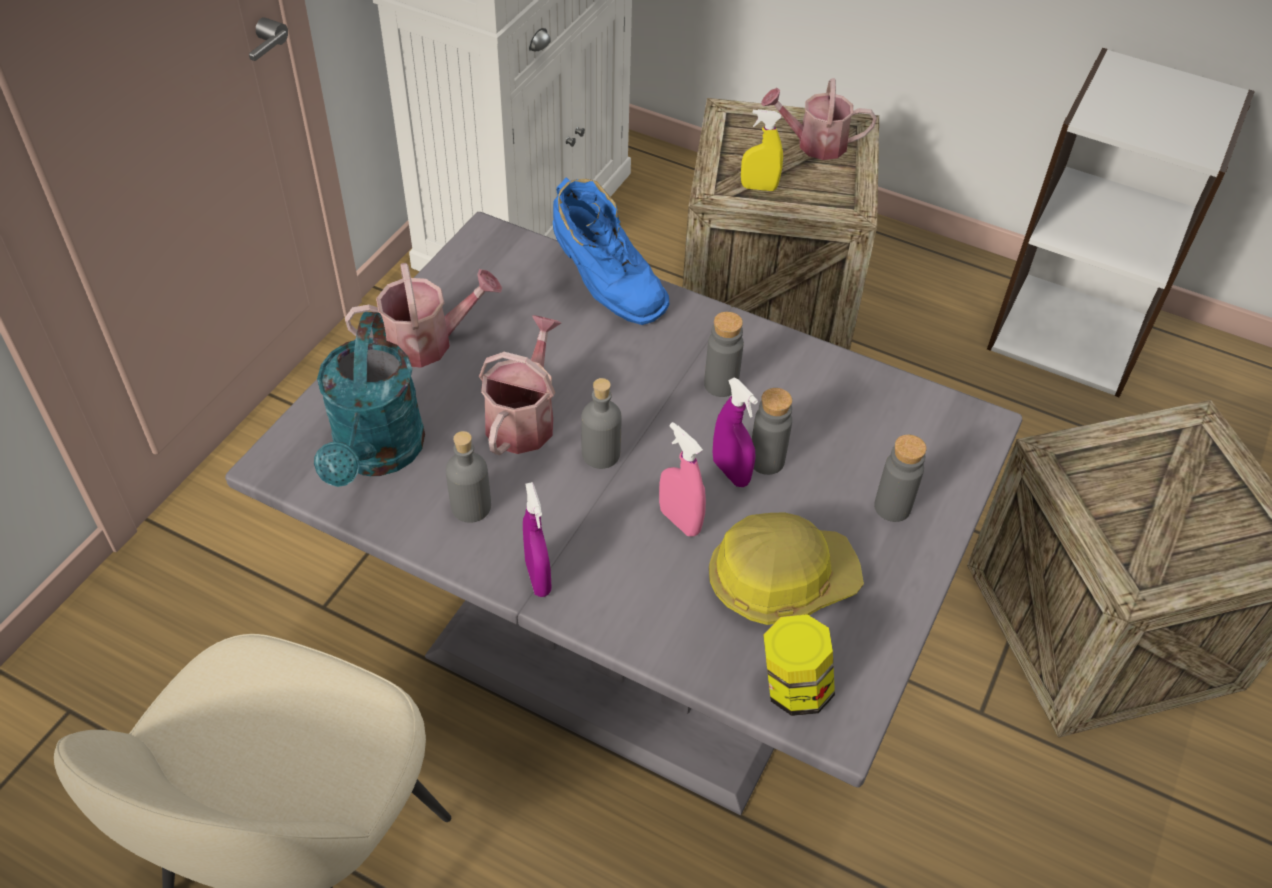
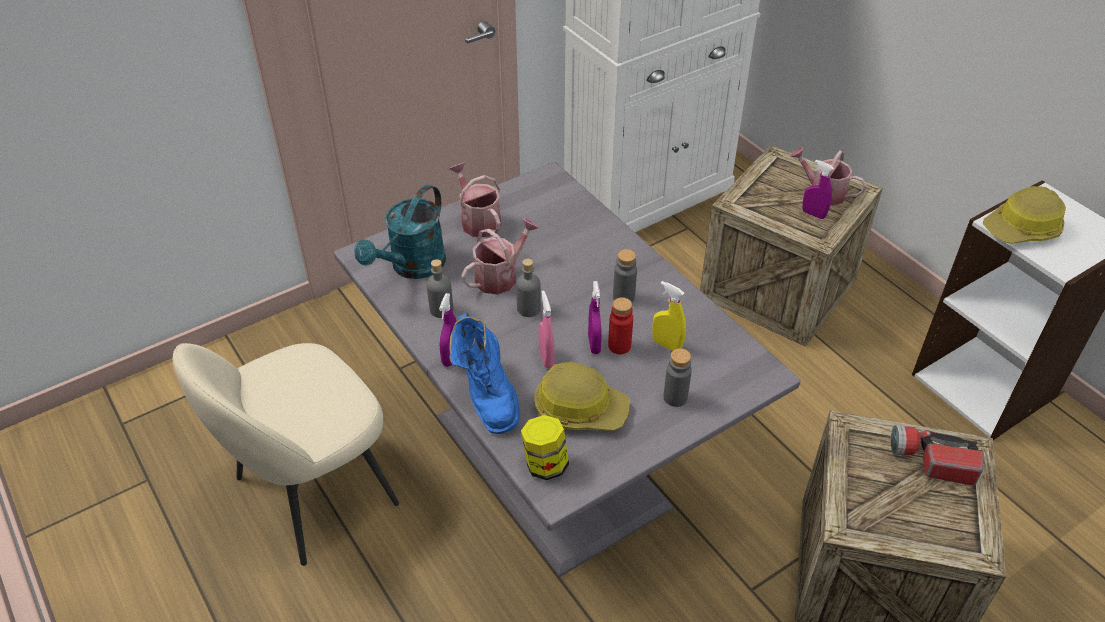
camera: 30 degrees right, 5 degrees down
watering can [345,263,502,368] -> watering can turned 135 degrees counterclockwise [449,163,501,237]
blue boot [553,178,669,325] -> blue boot moved to [449,313,520,434]
yellow spray bottle [741,109,783,191] -> yellow spray bottle moved to [652,281,686,351]
grey bottle [752,388,792,475] -> red bottle [608,297,633,354]
none -> purple spray bottle [802,160,834,219]
none -> flashlight [891,425,984,486]
none -> hard hat [983,186,1066,244]

